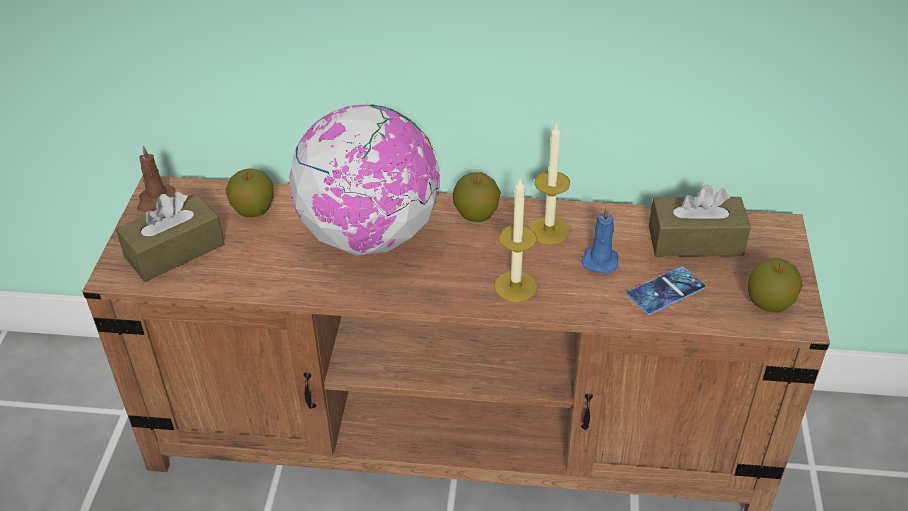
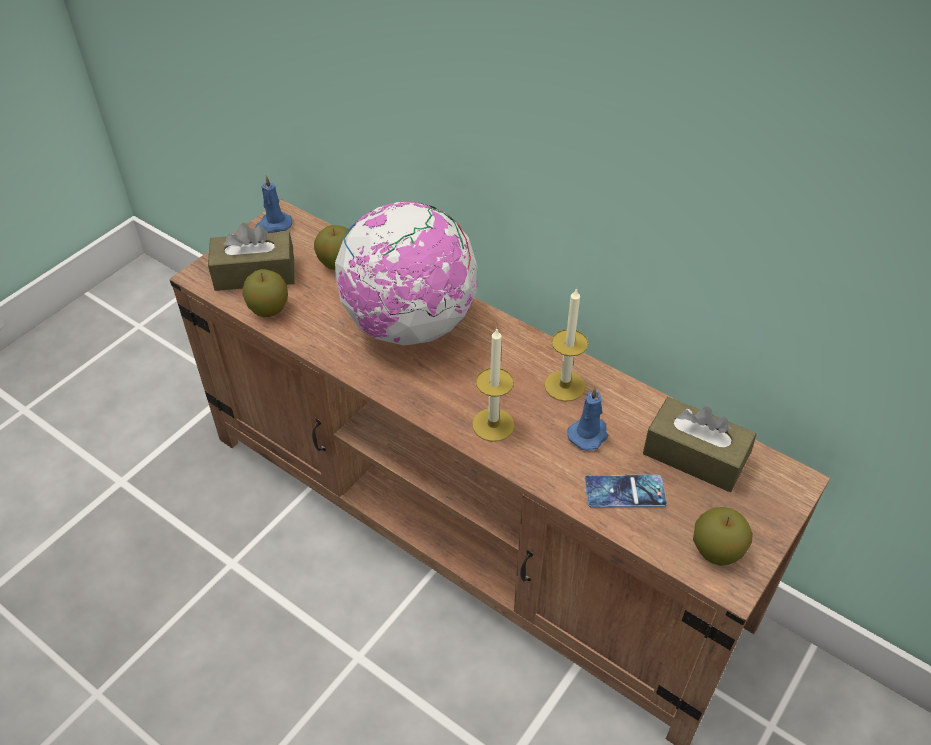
camera: 30 degrees right, 5 degrees up
brown candle [137,145,176,212] -> blue candle [255,175,292,233]
apple [452,172,501,222] -> apple moved to [242,269,288,317]

